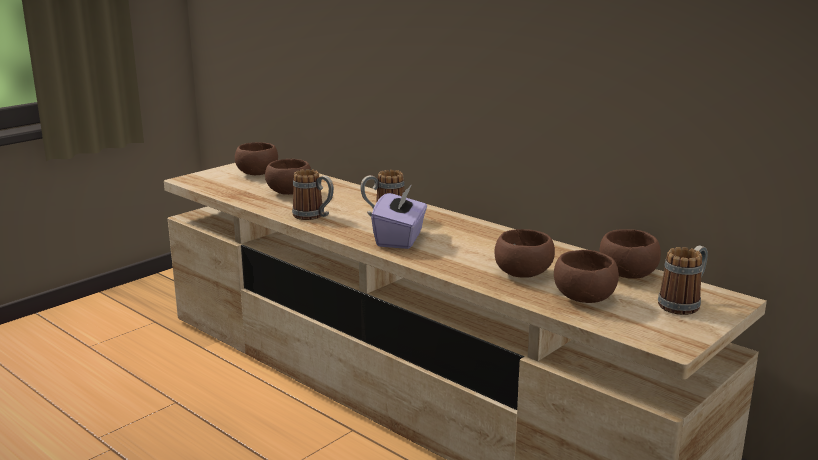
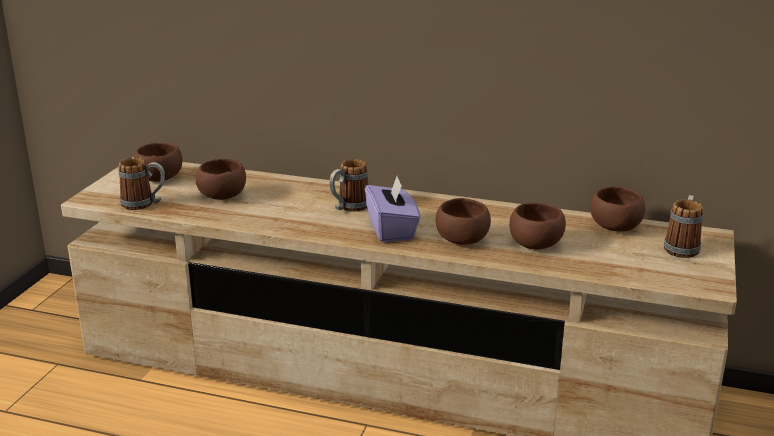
camera: 25 degrees left, 5 degrees up
mug [292,169,334,220] -> mug moved to [119,157,165,210]
brown bowl [554,250,619,303] -> brown bowl moved to [436,198,491,245]

